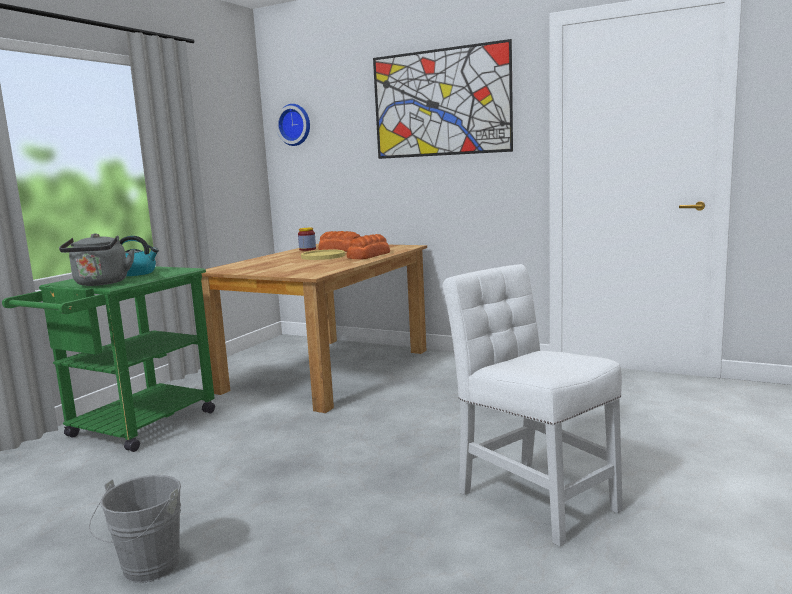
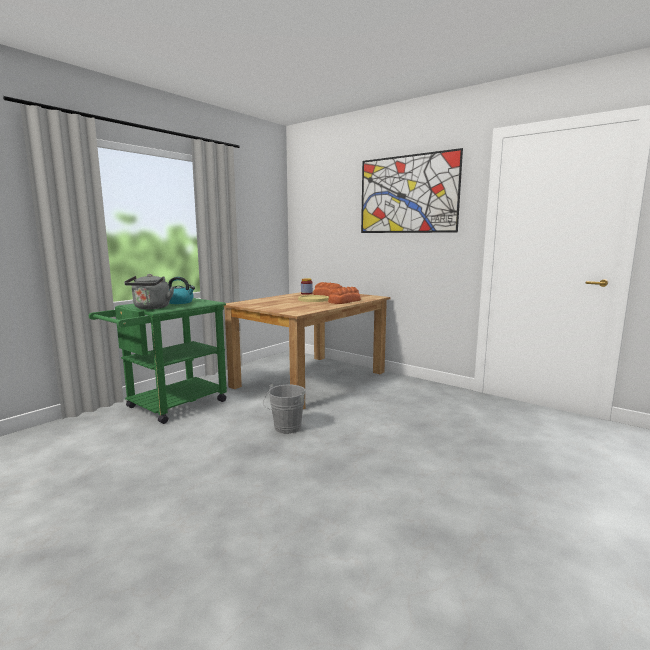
camera: 10 degrees right, 0 degrees up
grey bucket [89,475,181,583] -> grey bucket moved to [263,384,306,434]
wall clock [276,104,310,146] -> none
white chair [442,264,623,546] -> none

